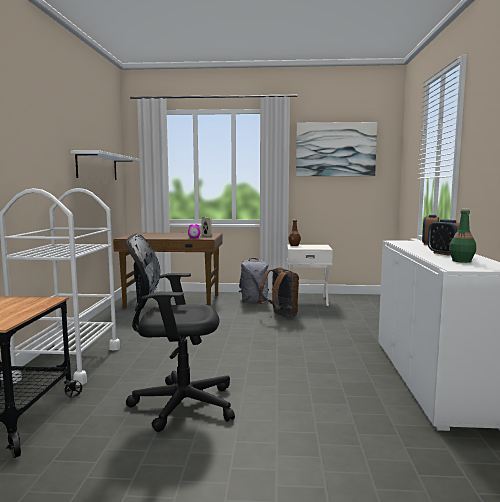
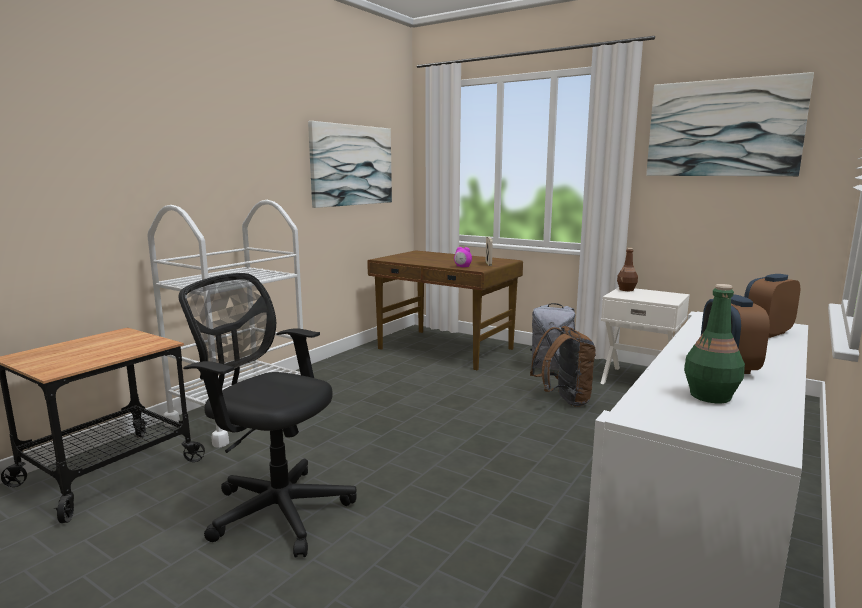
camera: 30 degrees right, 5 degrees up
white shelf [71,150,140,180] -> picture [308,121,392,208]

